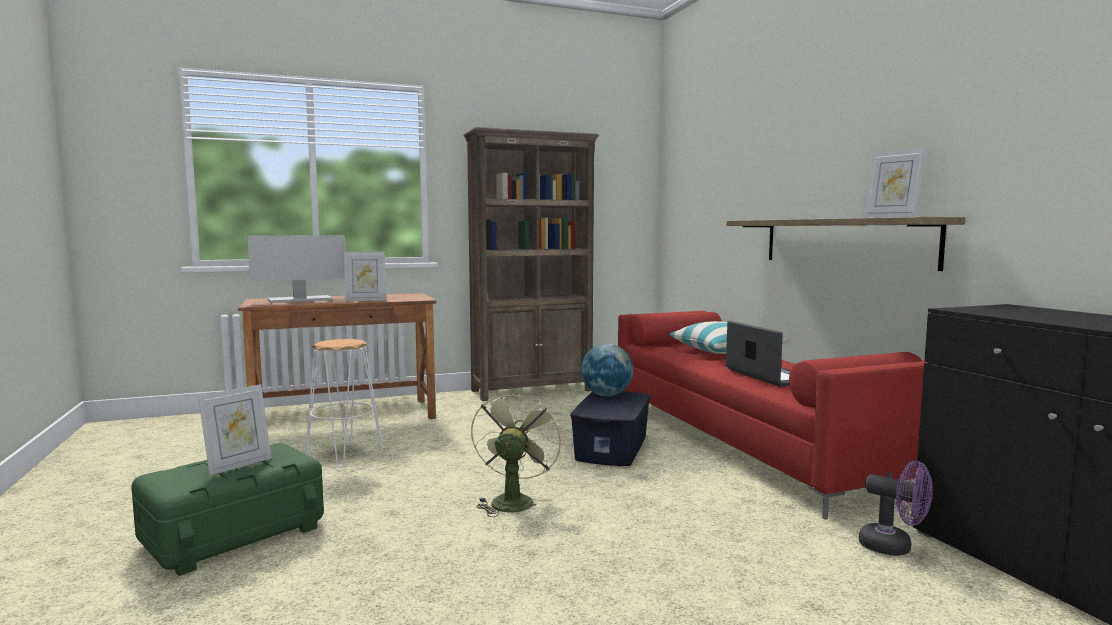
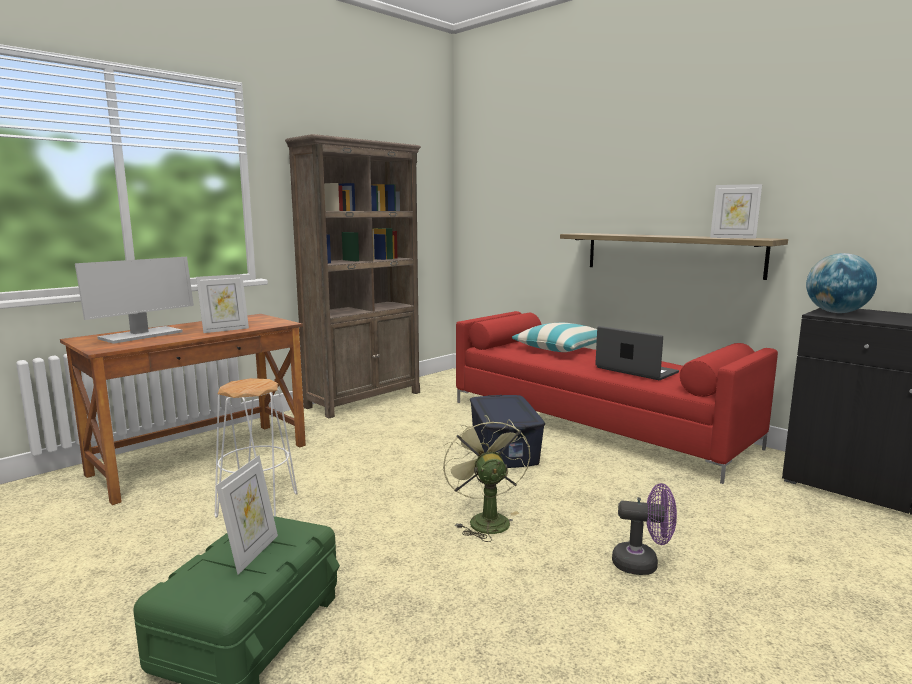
camera: 25 degrees left, 5 degrees up
globe [581,344,633,396] -> globe moved to [806,253,877,313]
purple fan [859,461,933,556] -> purple fan moved to [612,483,677,575]

